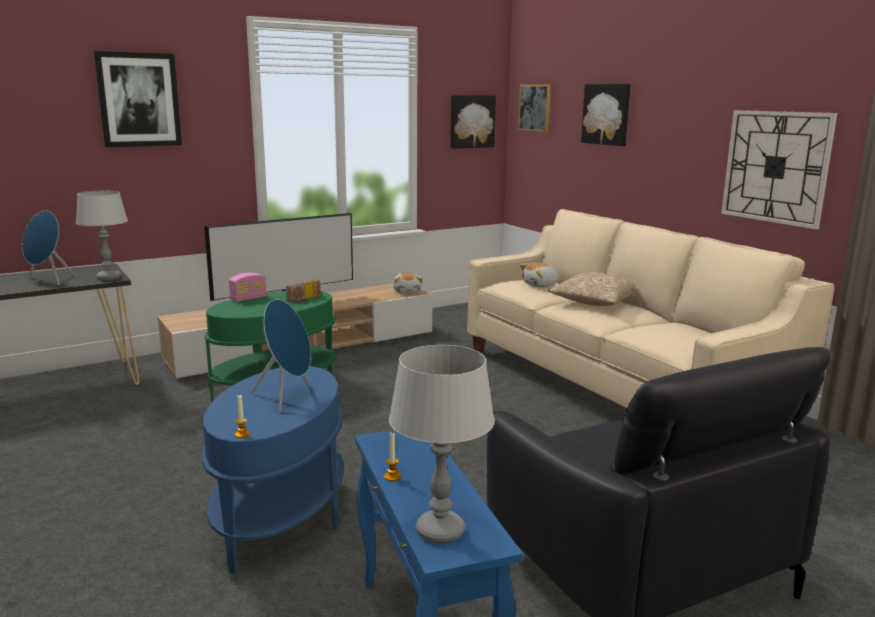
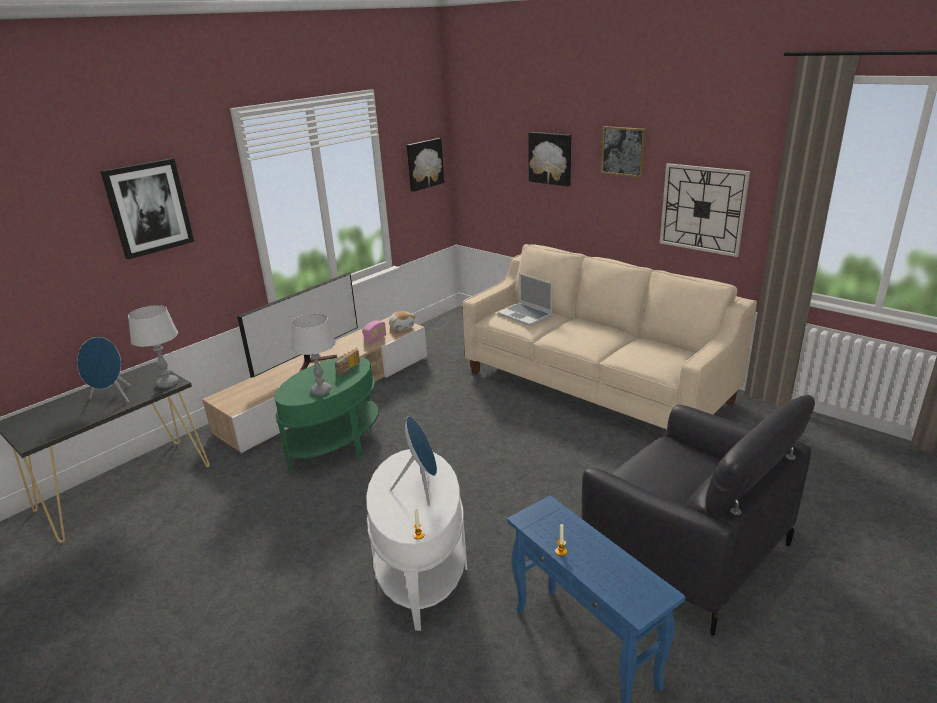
camera: 15 degrees left, 10 degrees up
blue side table [202,366,344,574] -> white side table [366,449,467,631]
radio [229,273,267,302] -> radio moved to [363,320,386,344]
grey table lamp [389,345,495,543] -> grey table lamp moved to [291,314,336,395]
picture [518,85,551,132] -> picture moved to [601,126,646,177]
plush toy [520,262,559,287] -> laptop [497,273,553,326]
pillow [548,272,635,306] -> none

